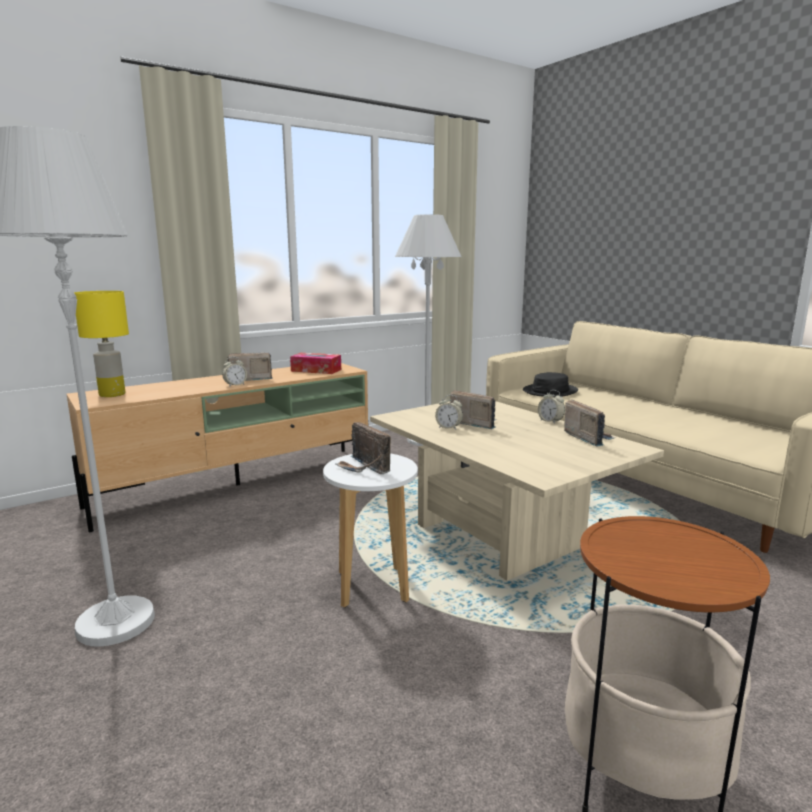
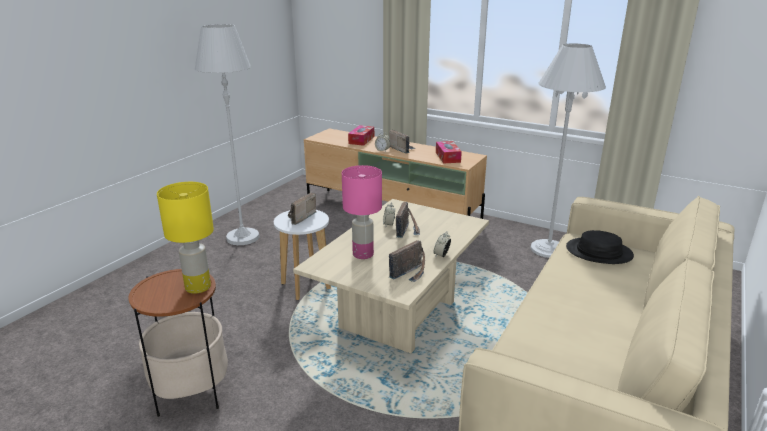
camera: 65 degrees right, 10 degrees up
yellow table lamp [74,291,129,397] -> yellow table lamp moved to [157,182,214,294]
none -> pink table lamp [342,165,382,259]
none -> tissue box [348,125,374,146]

